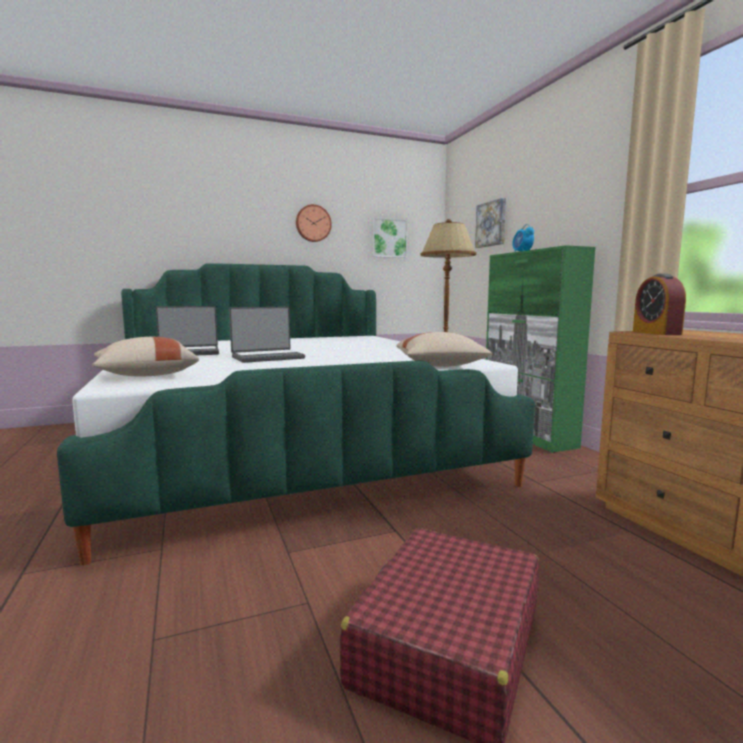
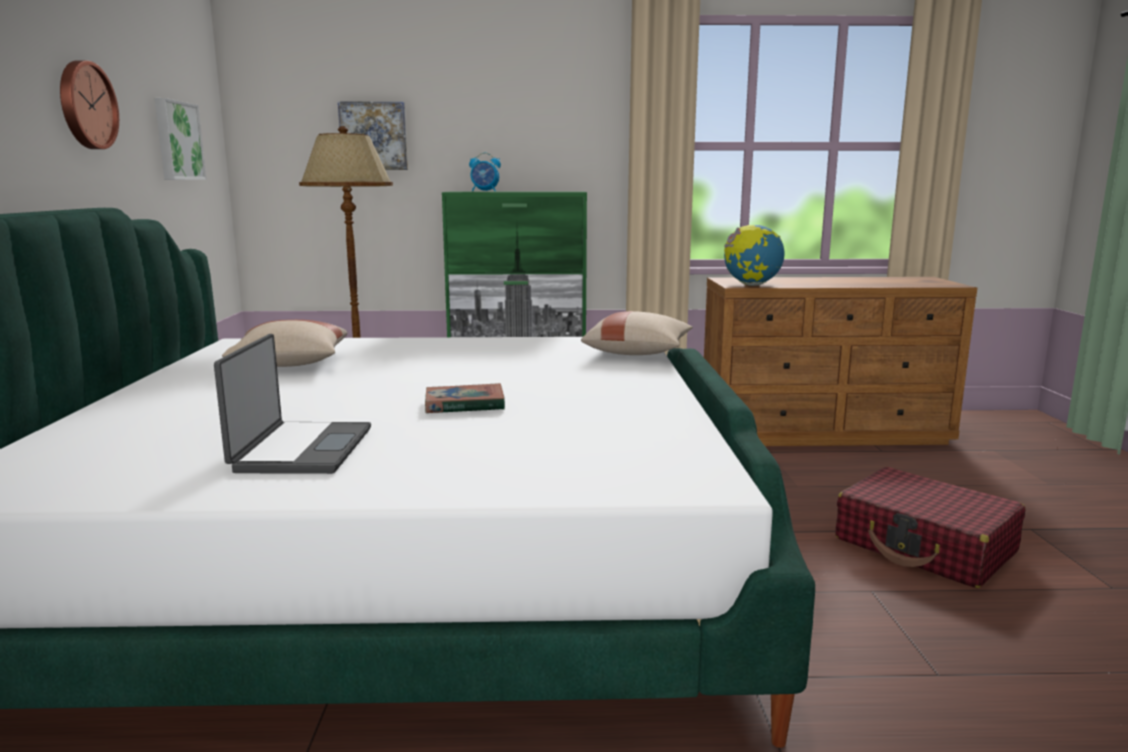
camera: 70 degrees left, 5 degrees up
beige pillow [92,337,199,376] -> beige pillow moved to [222,320,347,367]
laptop [229,307,305,363] -> book [425,383,505,413]
alarm clock [633,274,686,335] -> globe [724,225,784,286]

